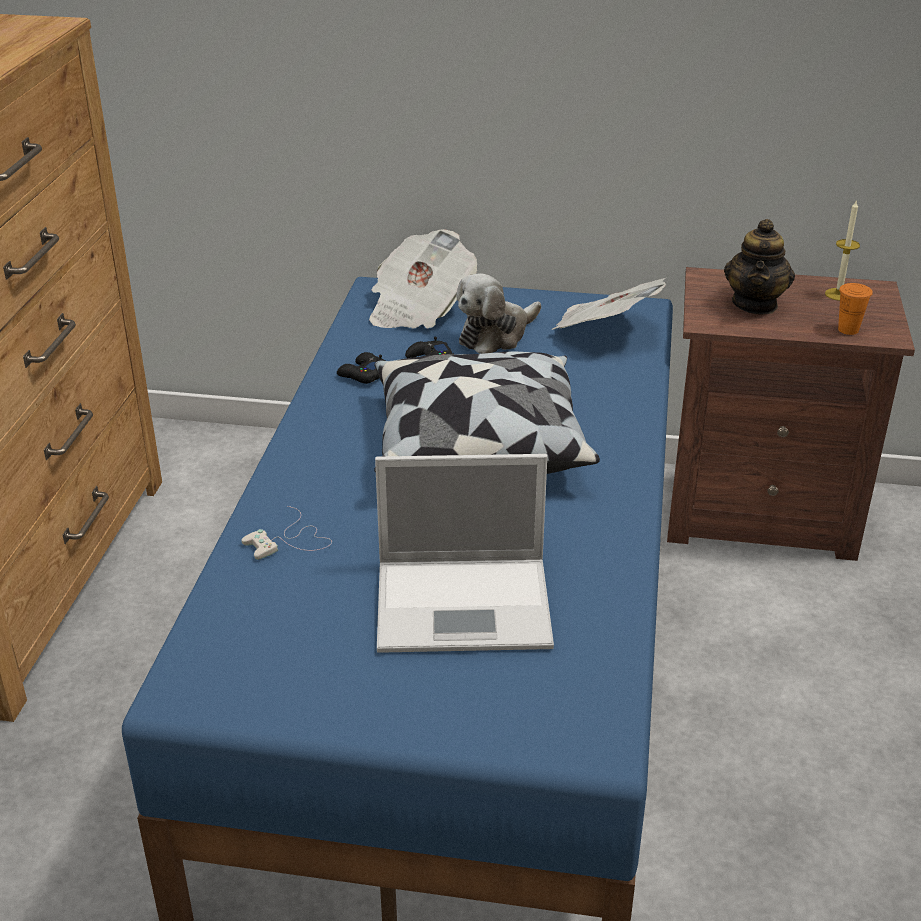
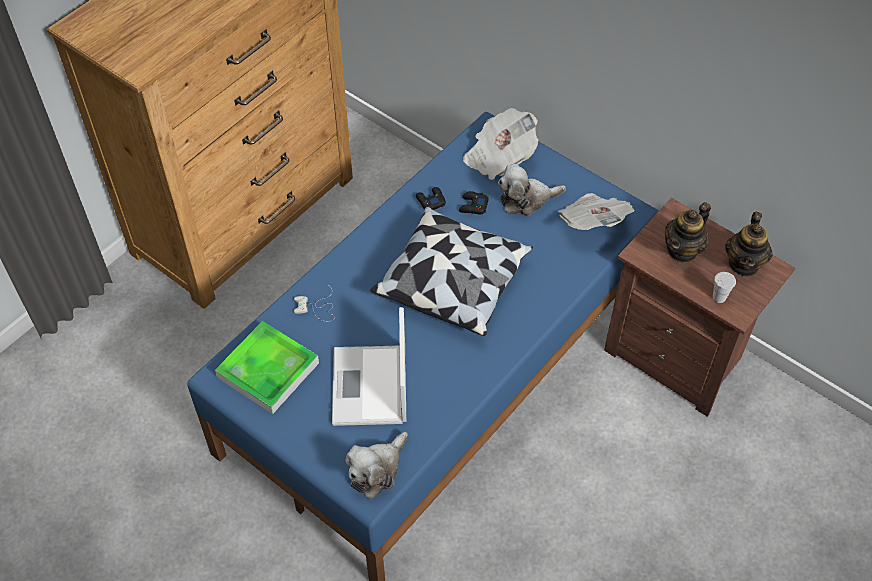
camera: 30 degrees right, 20 degrees up
laptop [375,454,554,653] -> laptop turned 60 degrees clockwise [332,307,406,426]
candle [825,199,860,301] -> teapot [725,212,773,277]
orange cup [838,283,873,335] -> white cup [713,272,736,303]
none -> tray [215,321,319,414]
none -> plush toy [345,432,408,499]

